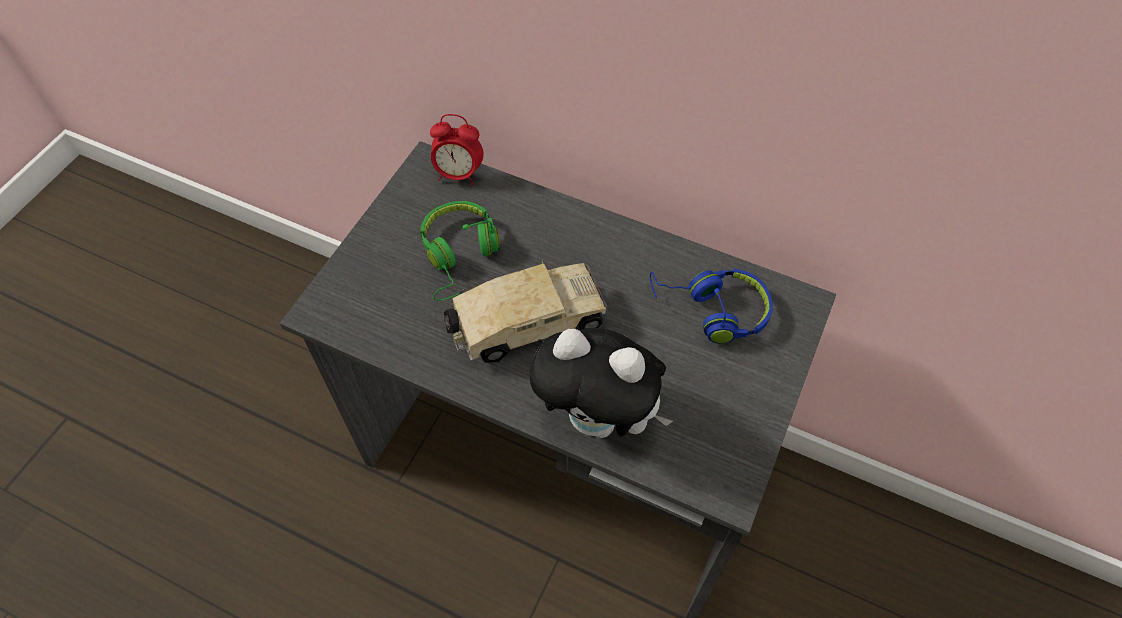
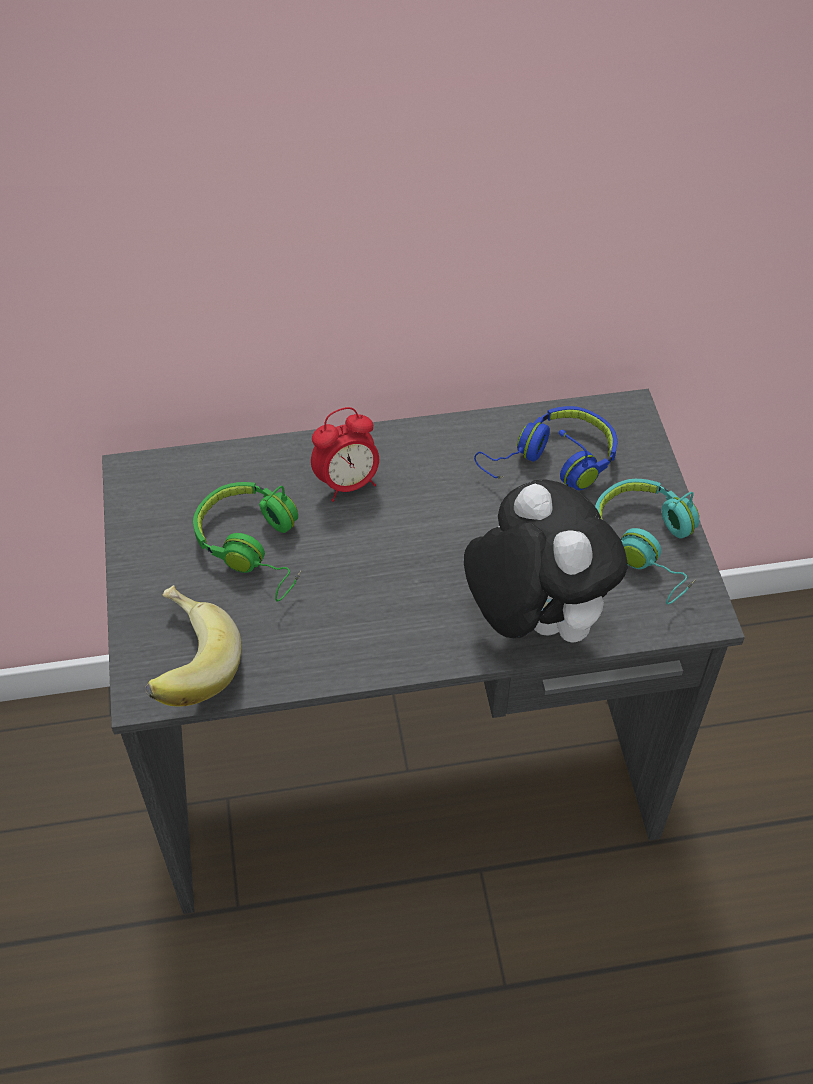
camera: 35 degrees left, 5 degrees down
alarm clock [430,114,484,185] -> alarm clock moved to [311,407,379,502]
toy truck [444,261,607,363] -> none
plush toy [529,328,673,438] -> plush toy turned 105 degrees counterclockwise [464,479,627,643]
none -> banana [145,585,242,707]
none -> turquoise headphones [595,479,699,604]

